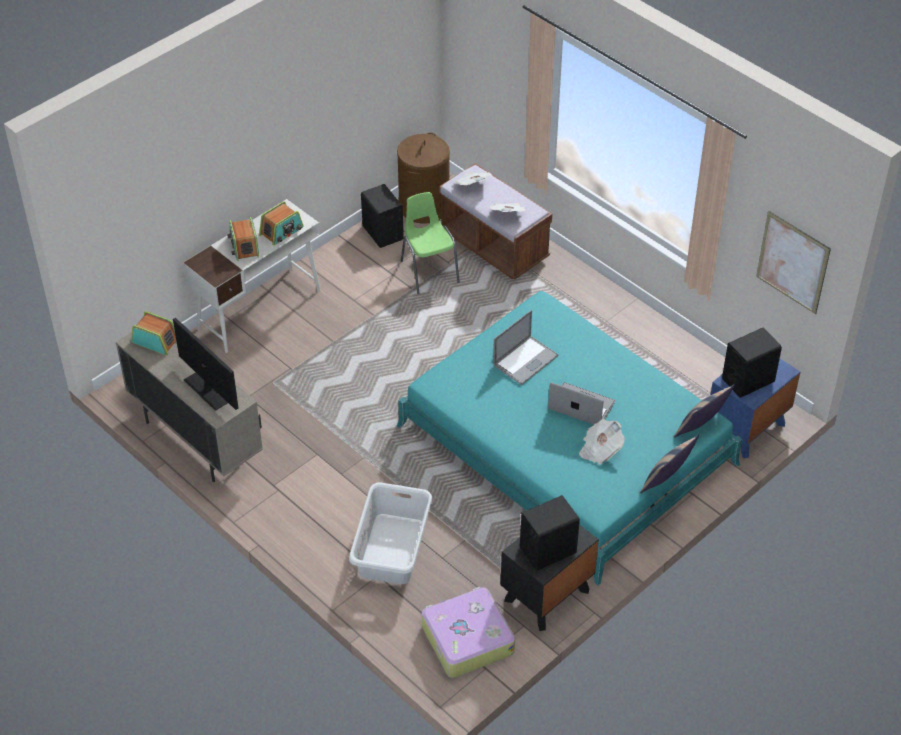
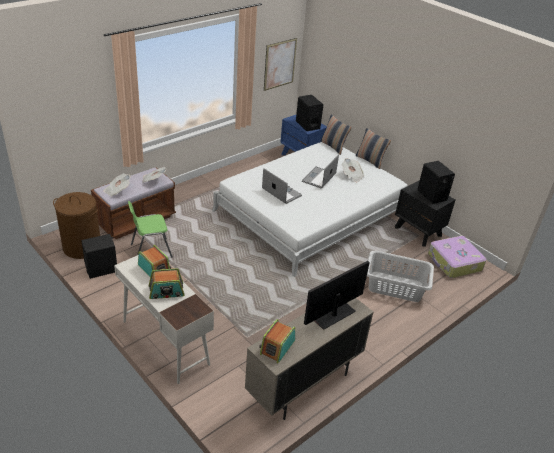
camera: 90 degrees left, 10 degrees down
turquoise bed [397,291,742,585] -> white bed [212,142,408,277]

